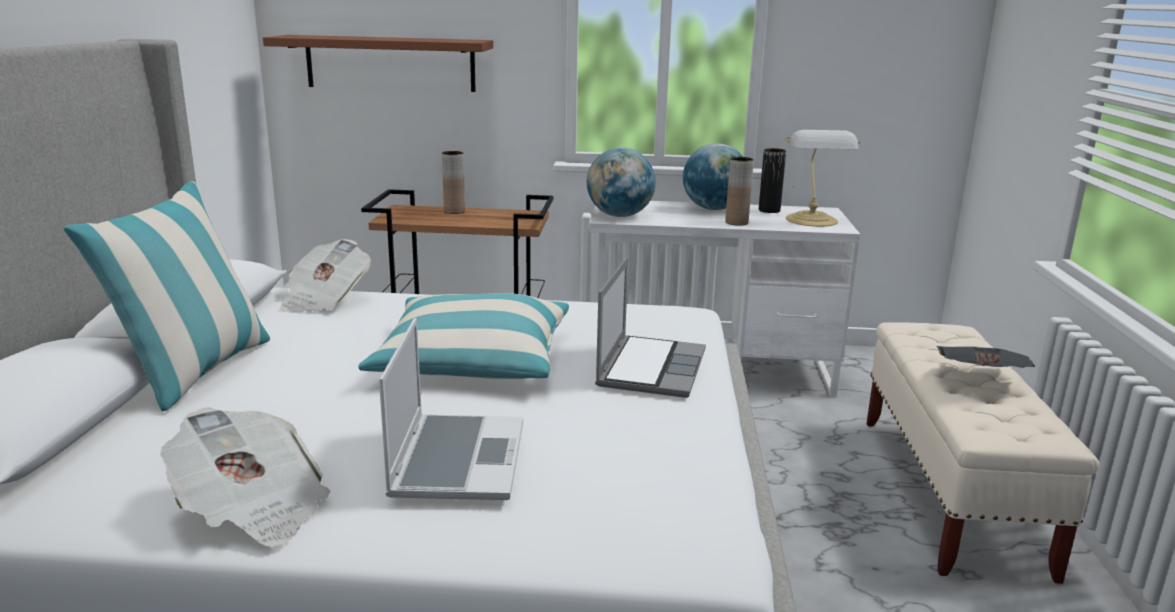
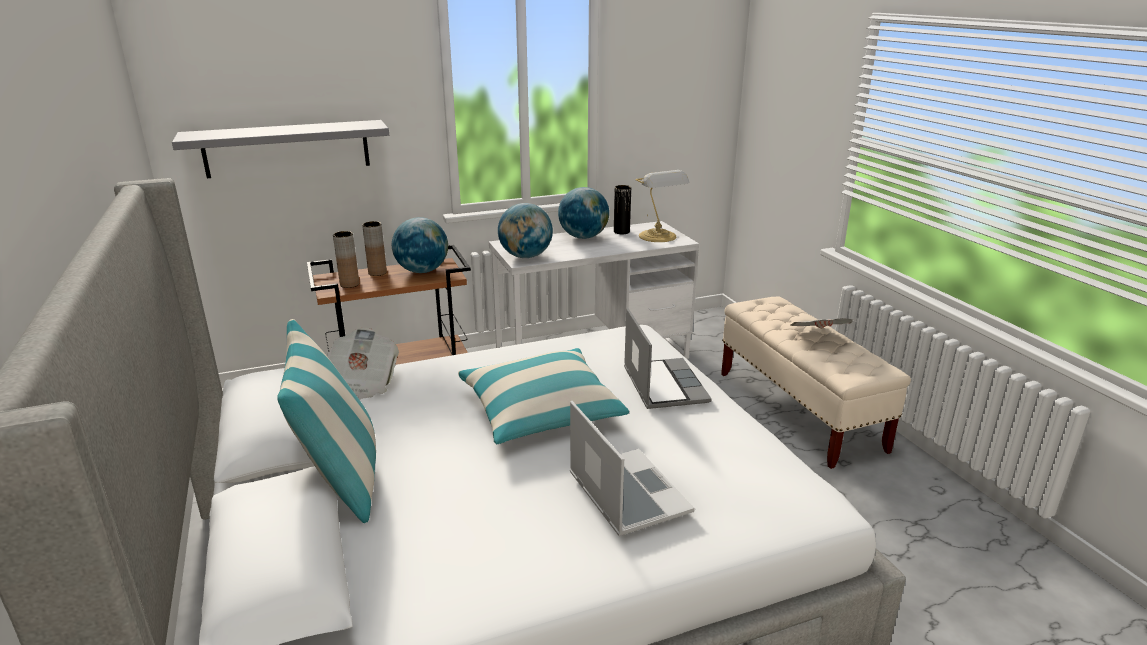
camera: 25 degrees left, 5 degrees up
newspaper [160,408,330,547] -> none
brown shelf [263,35,493,92] -> grey shelf [172,120,389,178]
brown vase [725,157,754,226] -> brown vase moved to [333,231,359,288]
none -> globe [392,217,448,273]

